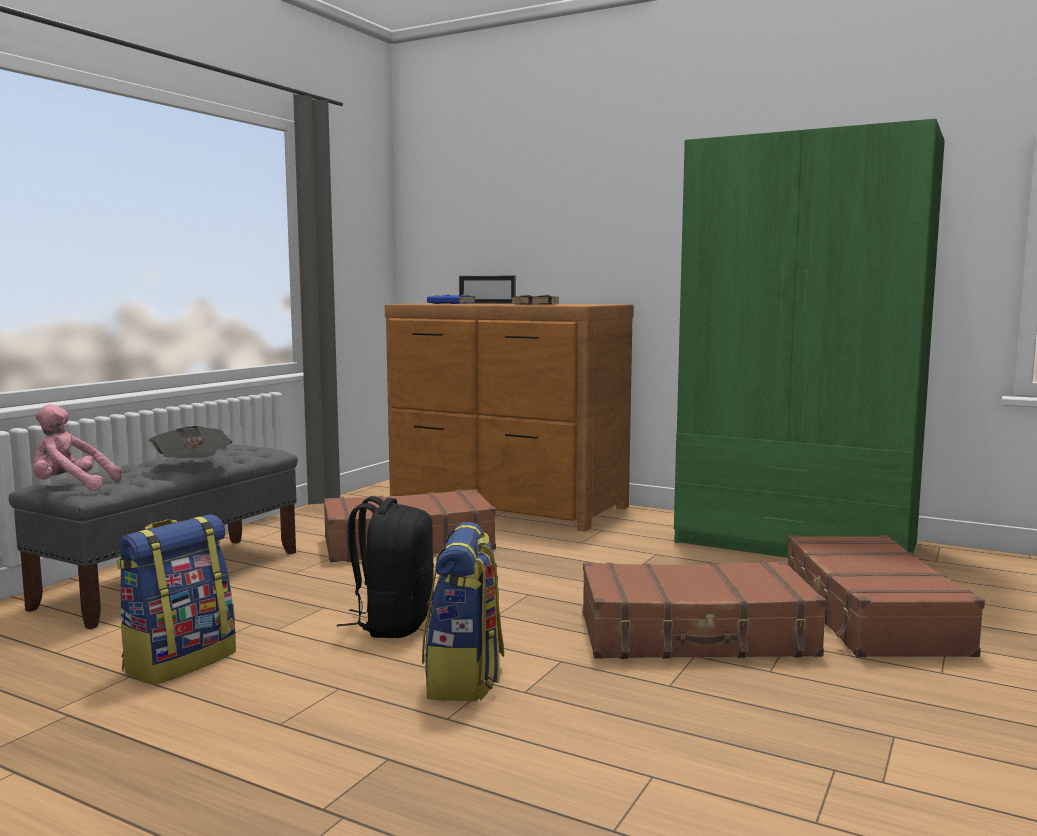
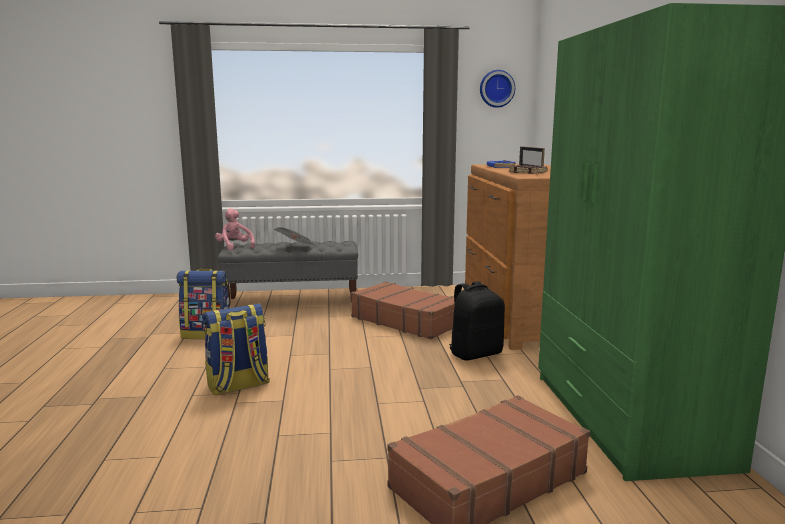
camera: 55 degrees right, 5 degrees up
black backpack [337,496,434,638] -> black backpack moved to [449,281,505,361]
brown suitcase [583,561,826,659] -> none
none -> wall clock [480,70,515,108]

